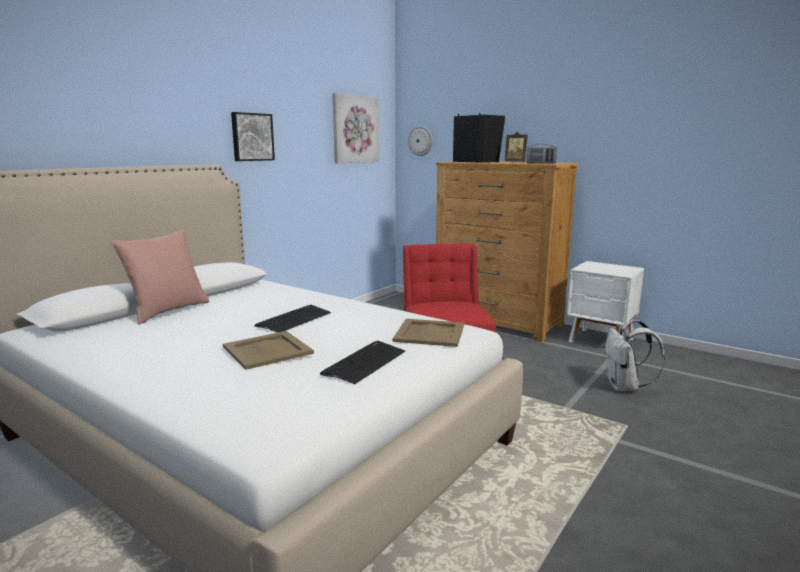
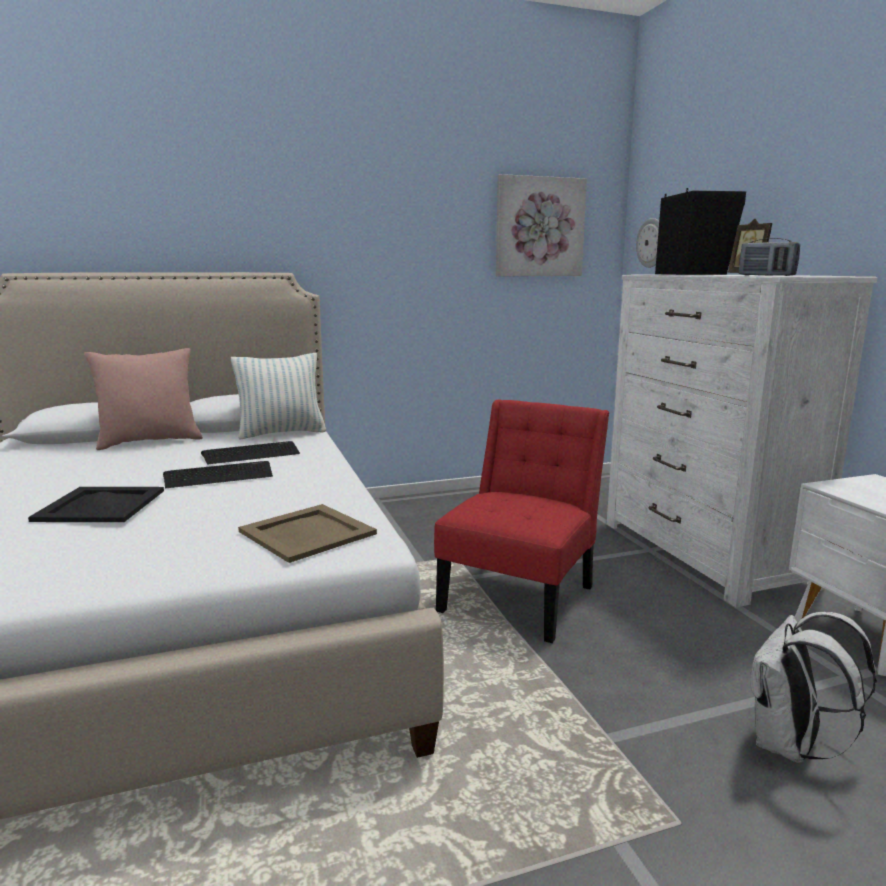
camera: 35 degrees right, 0 degrees up
beige tray [223,331,314,370] -> black tray [28,487,164,522]
picture [231,112,275,161] -> none
keyboard [320,341,405,384] -> keyboard moved to [201,441,300,465]
brown dresser [436,162,579,342] -> white dresser [607,275,877,607]
none -> pillow [231,353,326,439]

